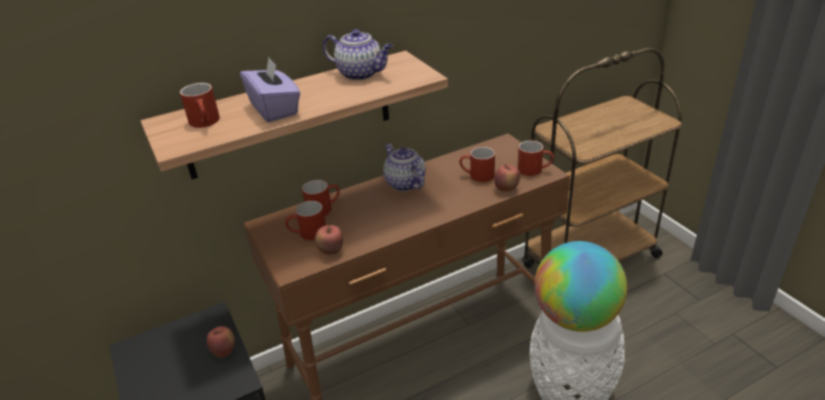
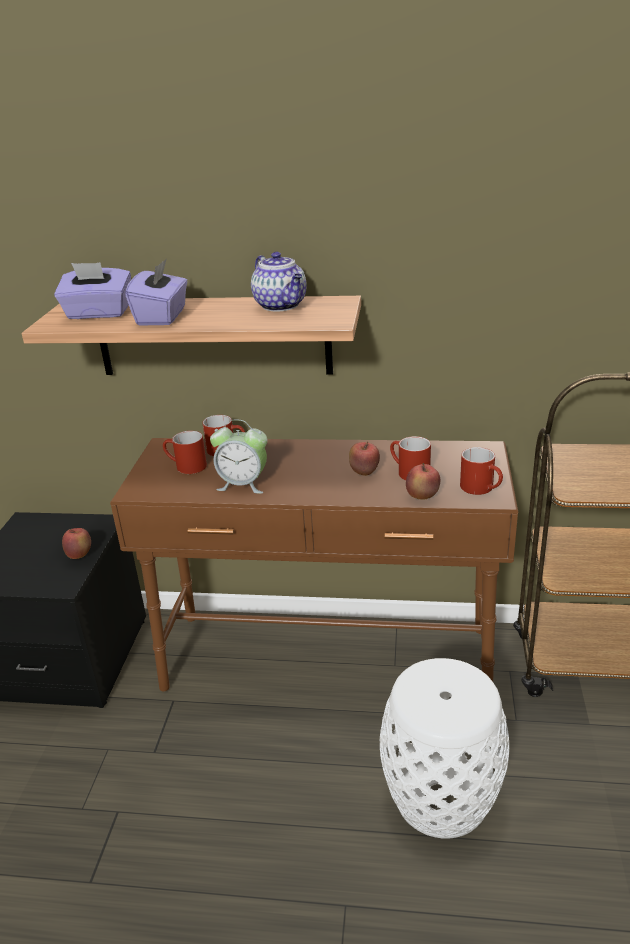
camera: 35 degrees right, 5 degrees down
red mug [180,83,220,128] -> purple tissue box [54,263,131,319]
apple [315,225,343,255] -> apple moved to [349,442,380,476]
teapot [384,144,426,191] -> none
globe [534,241,627,332] -> none
none -> alarm clock [210,420,267,494]

